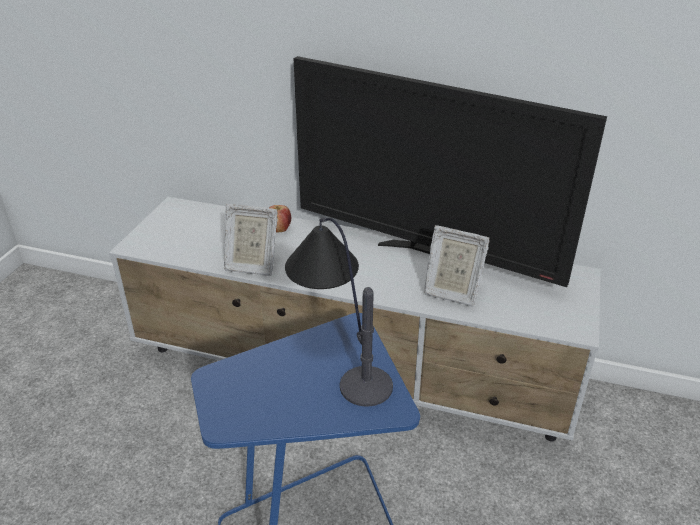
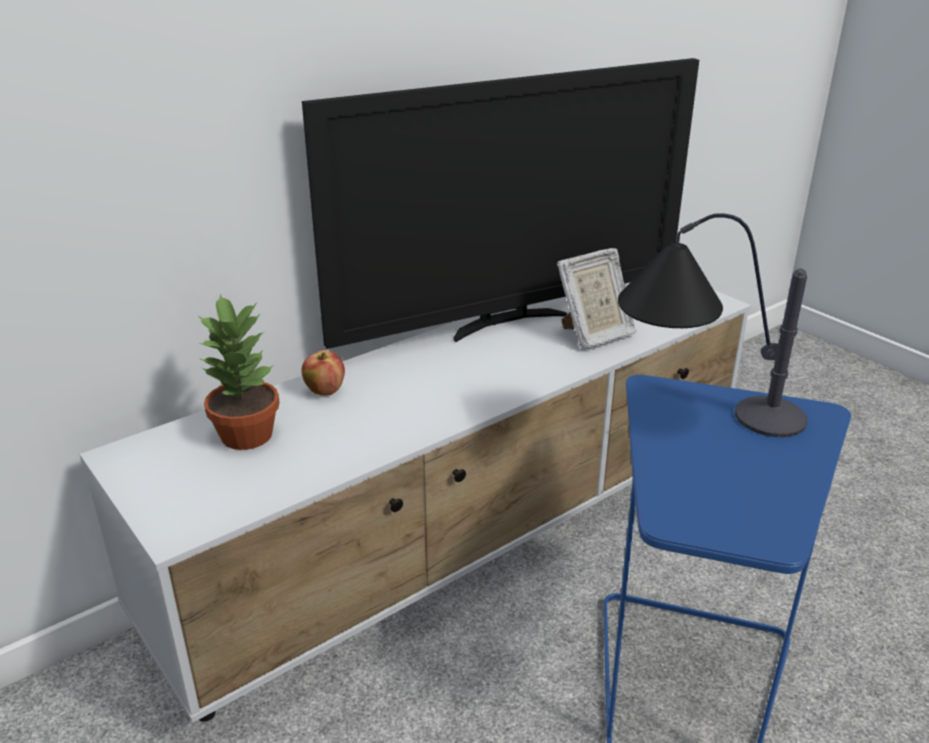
camera: 55 degrees left, 5 degrees down
picture frame [224,204,278,276] -> none
none -> potted plant [199,294,280,450]

